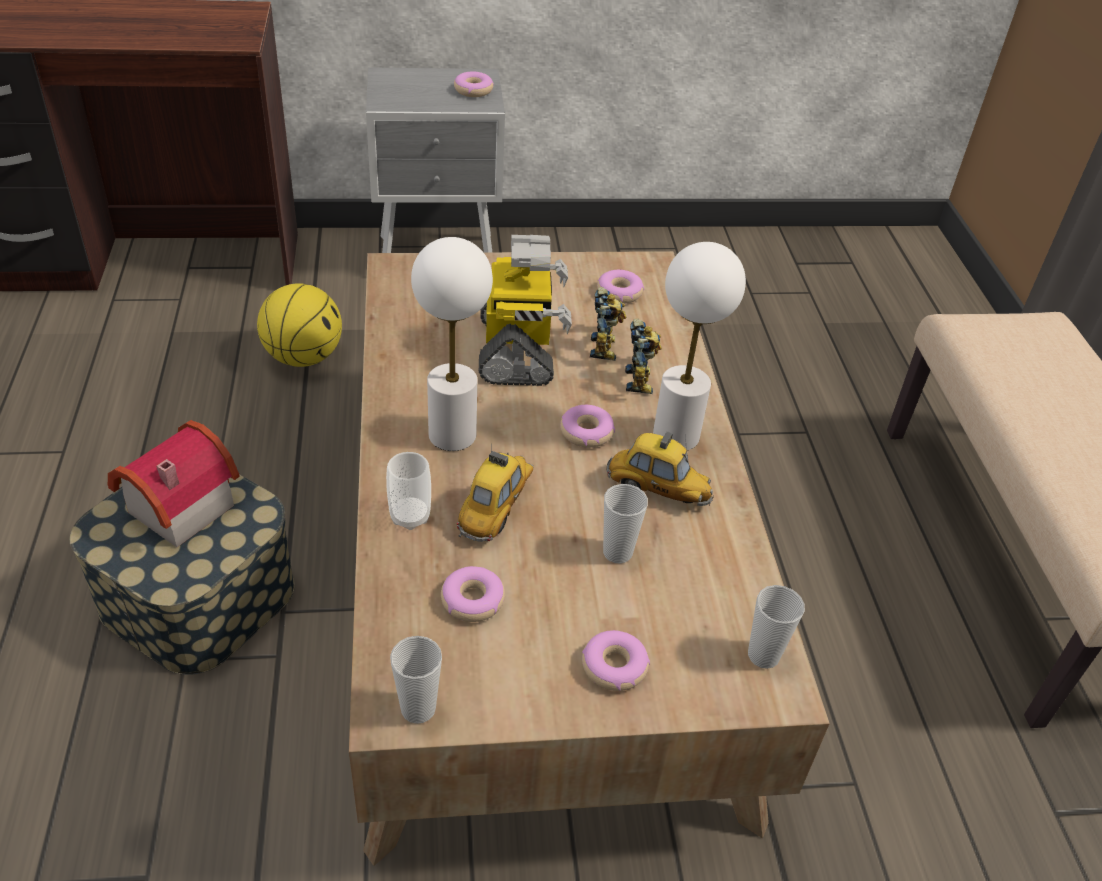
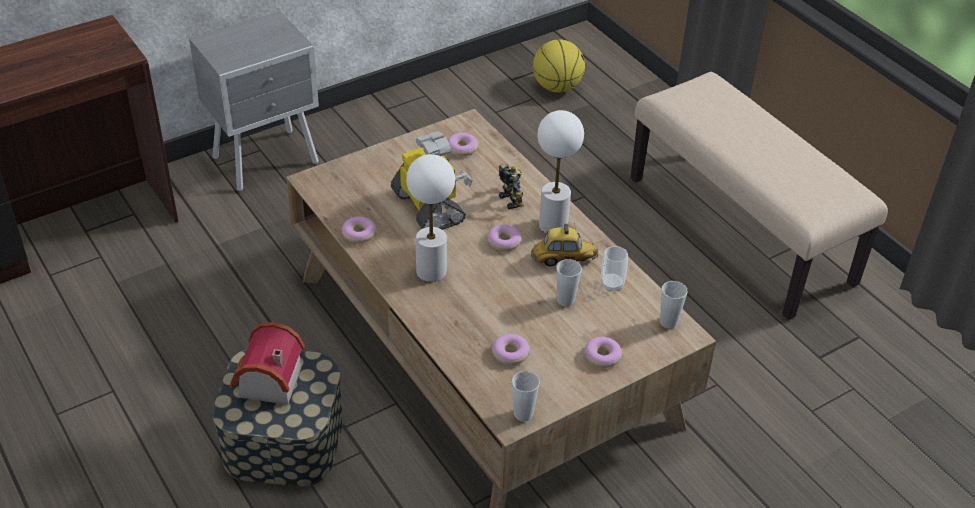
camera: 25 degrees left, 0 degrees up
basketball [257,283,342,367] -> basketball moved to [533,39,585,92]
cup [386,452,431,530] -> cup moved to [601,246,628,291]
donut [454,71,494,97] -> donut moved to [342,216,376,243]
toy car [457,445,533,542] -> none
toy robot [590,287,626,361] -> none

